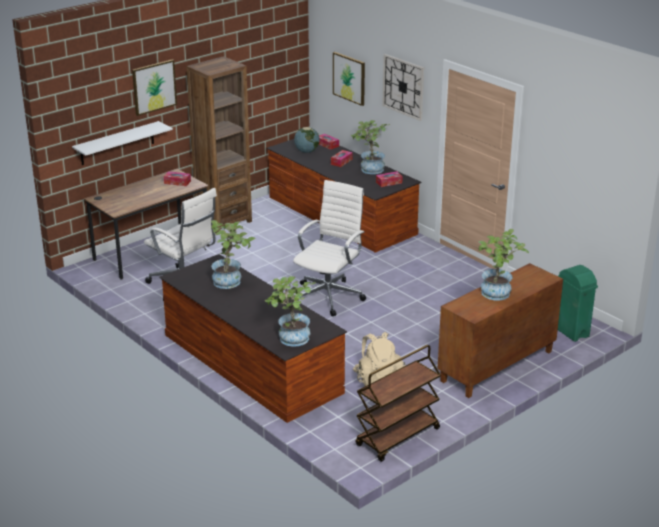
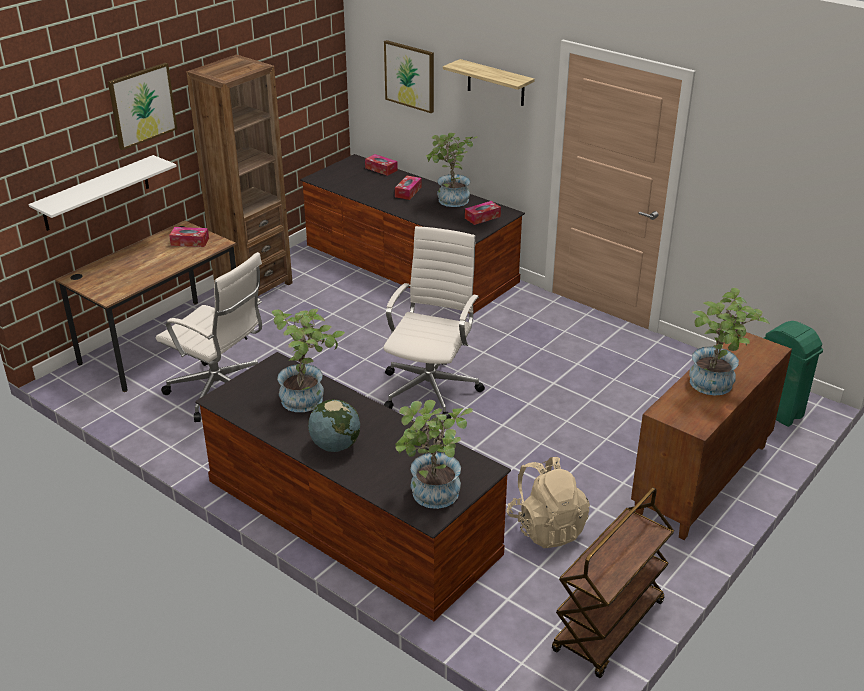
camera: 10 degrees left, 5 degrees up
globe [294,127,320,153] -> globe moved to [308,399,360,452]
wall clock [382,54,424,121] -> shelf [443,59,535,106]

